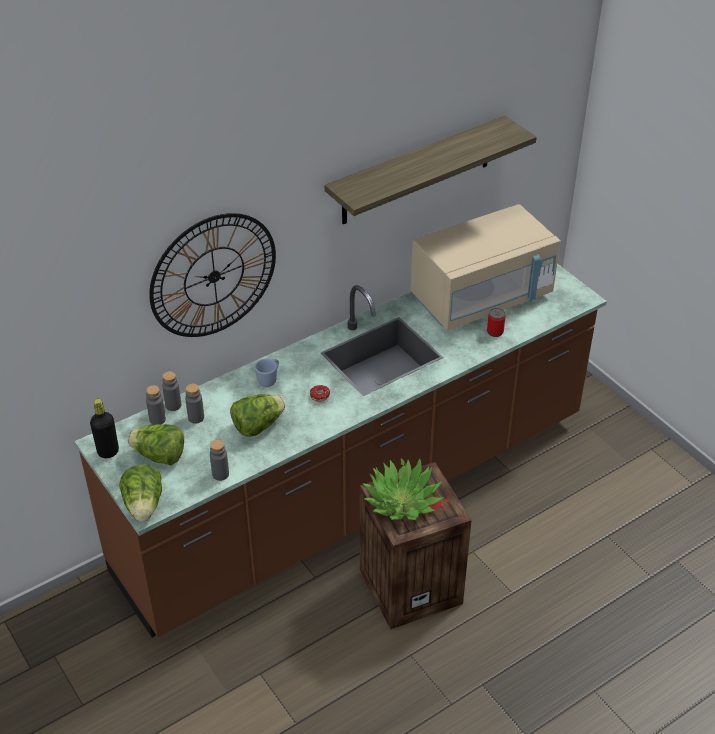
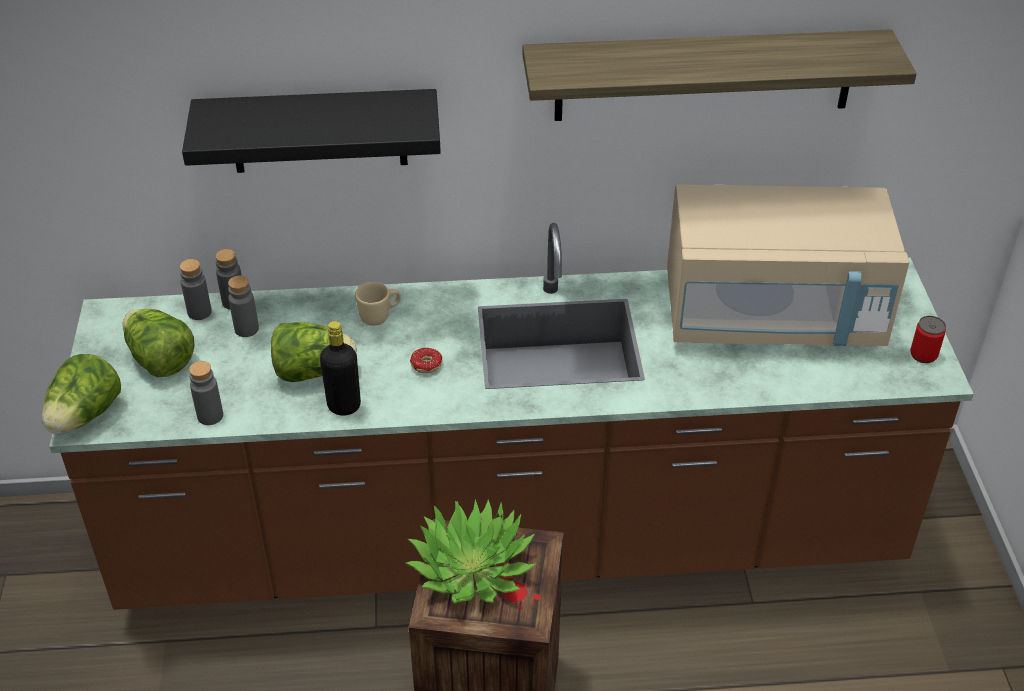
camera: 30 degrees right, 0 degrees up
black bottle [90,399,119,458] -> black bottle moved to [320,321,361,416]
wall clock [149,213,276,337] -> black shelf [182,89,441,173]
blue mug [255,358,279,387] -> beige mug [355,282,401,326]
can [487,308,505,337] -> can moved to [910,316,946,363]

